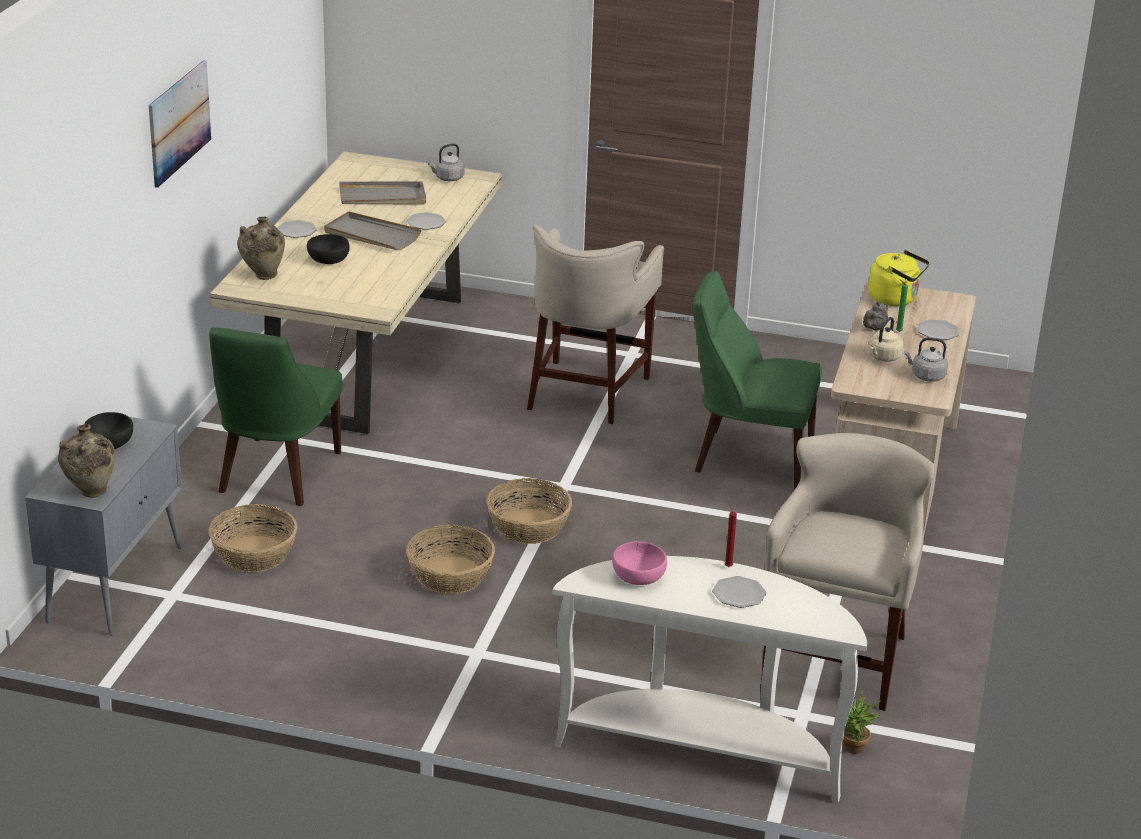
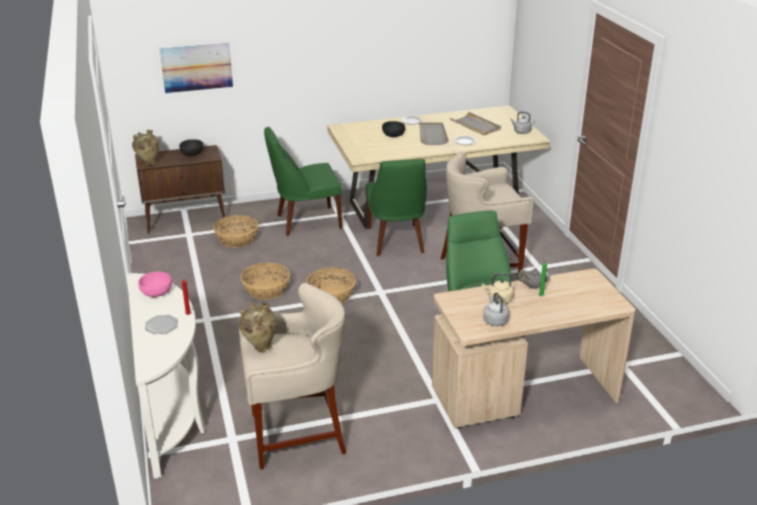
camera: 60 degrees right, 0 degrees up
grey cabinet [25,417,182,636] -> brown cabinet [135,145,226,233]
picture [149,61,211,188] -> picture moved to [160,43,233,93]
beige vase [237,217,285,280] -> beige vase moved to [238,302,277,352]
potted plant [843,690,881,754] -> none
yellow kettle [868,250,930,306] -> none
plate [918,319,959,340] -> none
none -> green chair [365,159,427,256]

